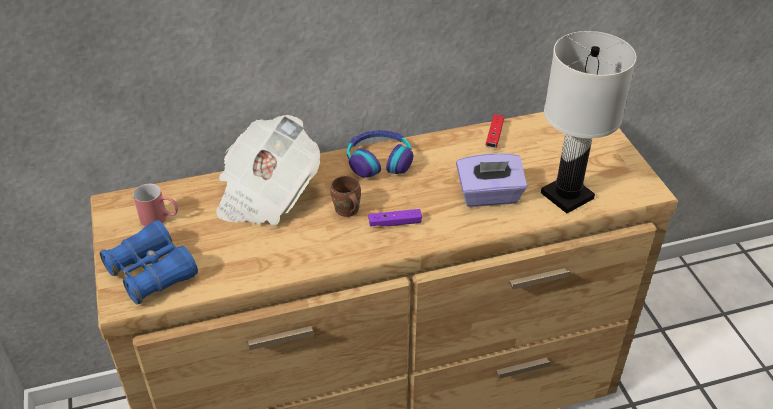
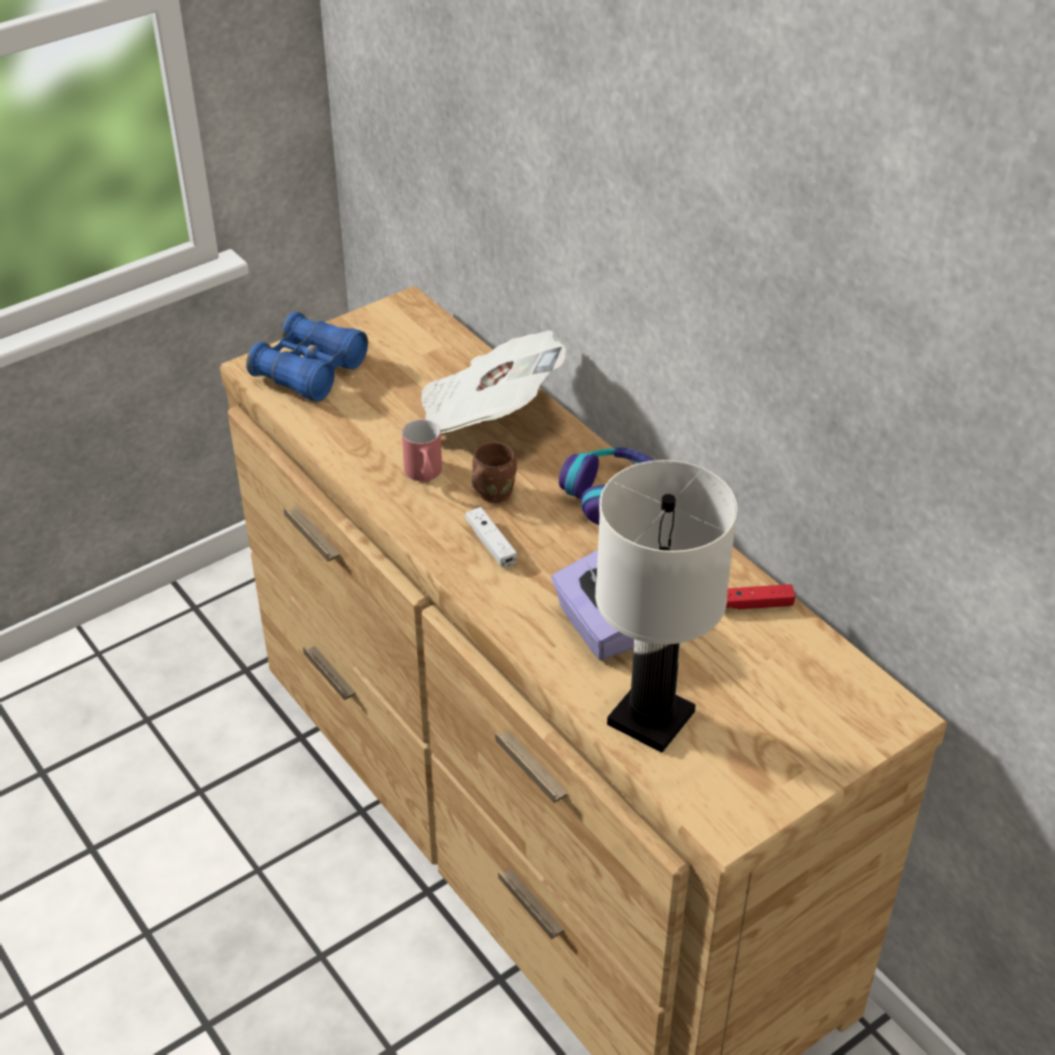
camera: 70 degrees right, 0 degrees up
red mug [133,184,178,227] -> red mug moved to [402,419,442,482]
purple game controller [368,209,422,227] -> white game controller [465,507,517,568]

